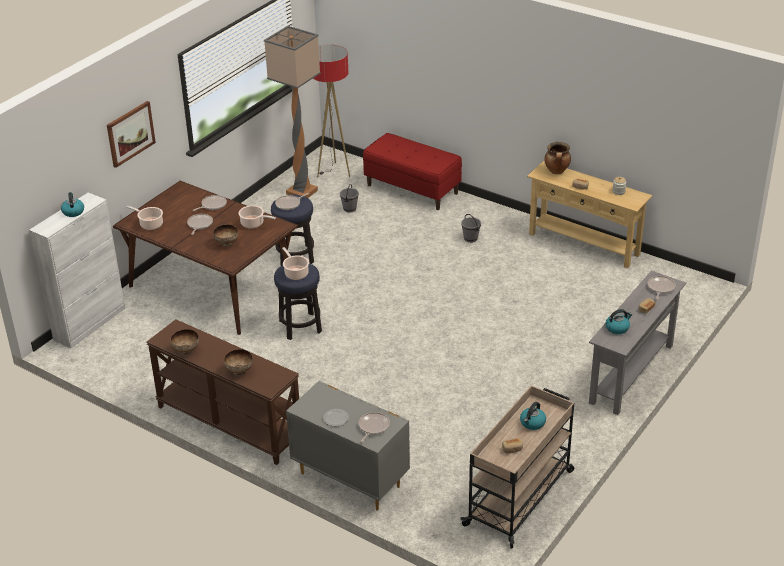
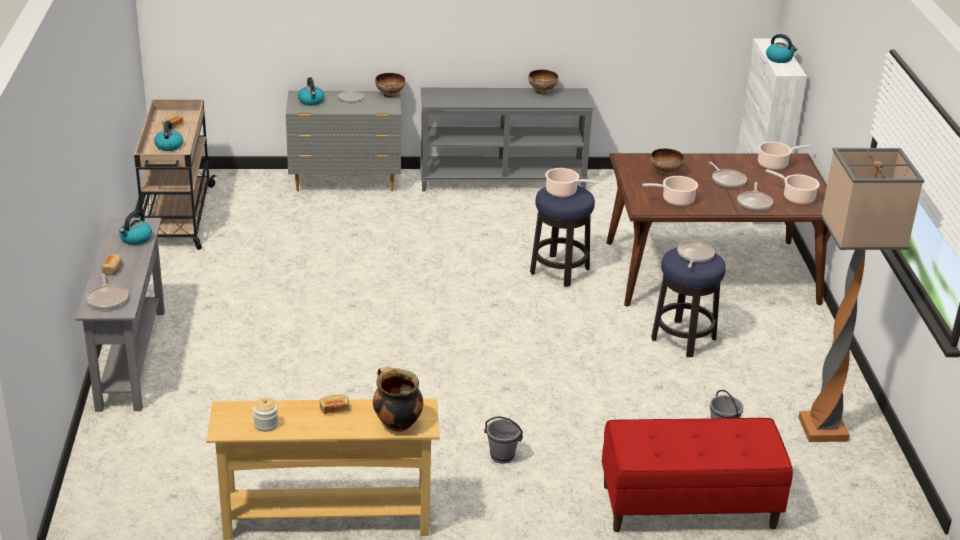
camera: 140 degrees right, 5 degrees down
picture [107,101,156,168] -> none
brown console table [147,319,299,465] -> grey console table [420,88,594,191]
bowl [224,349,253,376] -> bowl moved to [375,73,405,98]
floor lamp [313,44,350,177] -> none
frying pan [359,412,390,442] -> kettle [298,77,324,106]
none -> cooking pot [765,169,820,204]

